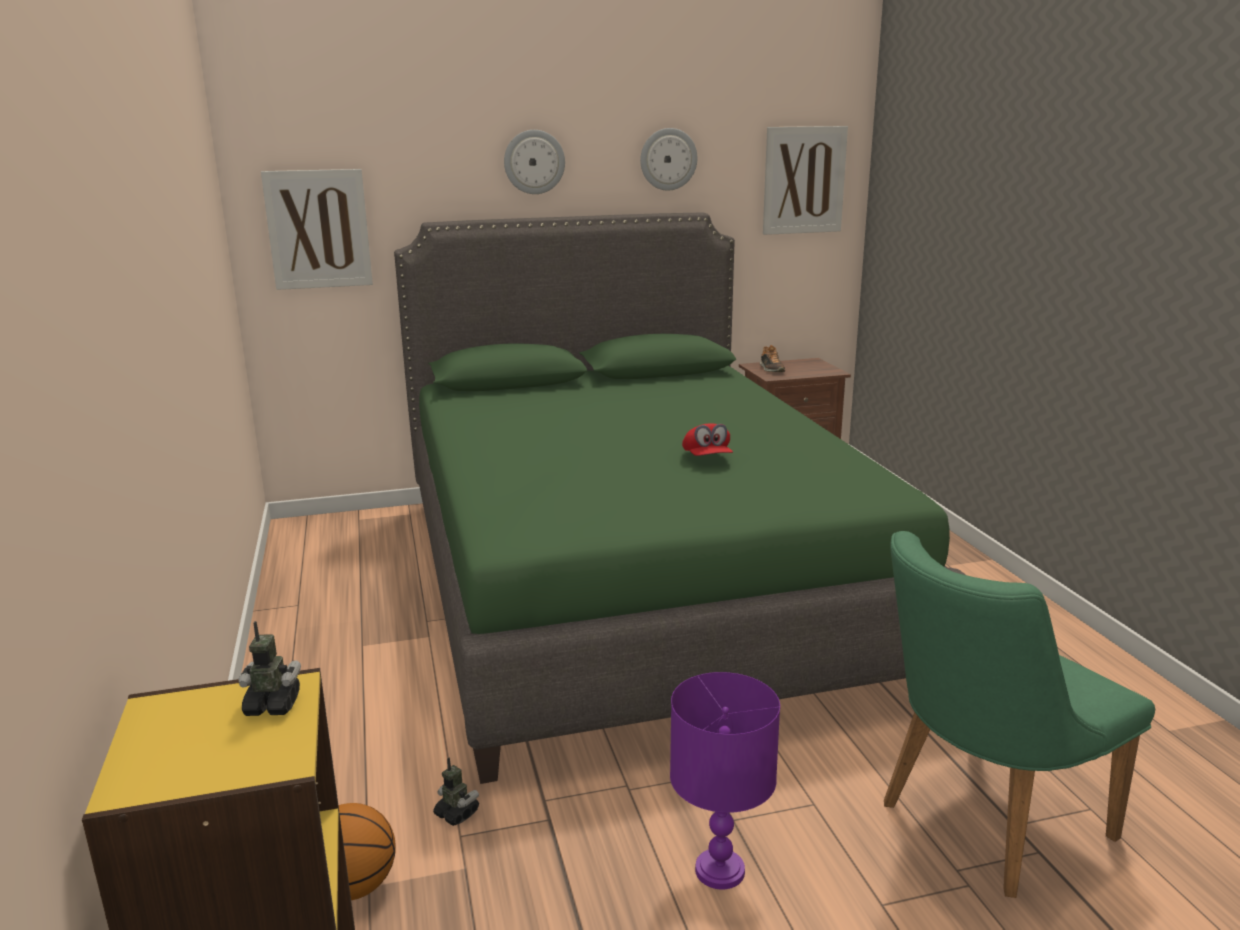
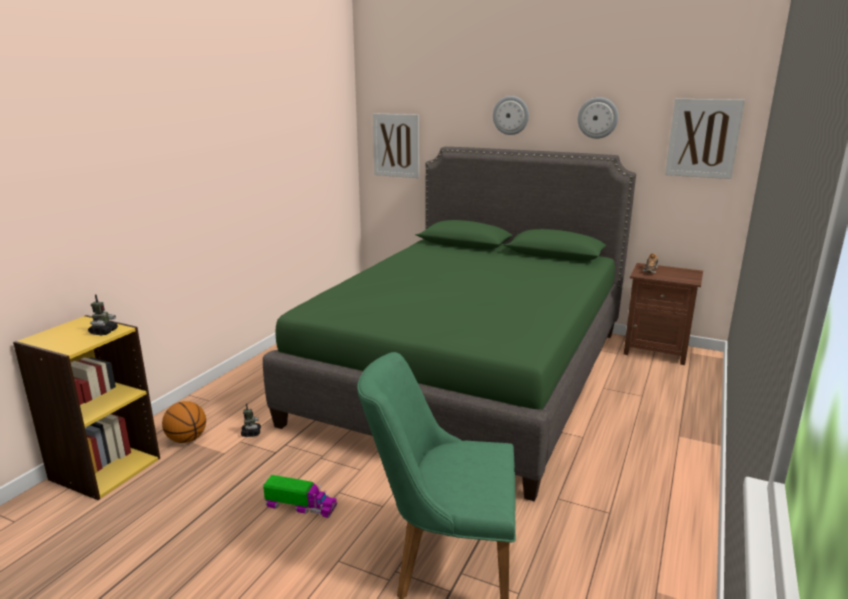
camera: 40 degrees right, 0 degrees up
toy robot [238,621,301,716] -> toy robot turned 60 degrees clockwise [88,294,118,335]
purple table lamp [670,672,780,890] -> toy truck [263,475,337,518]
red cap [682,423,733,456] -> none

